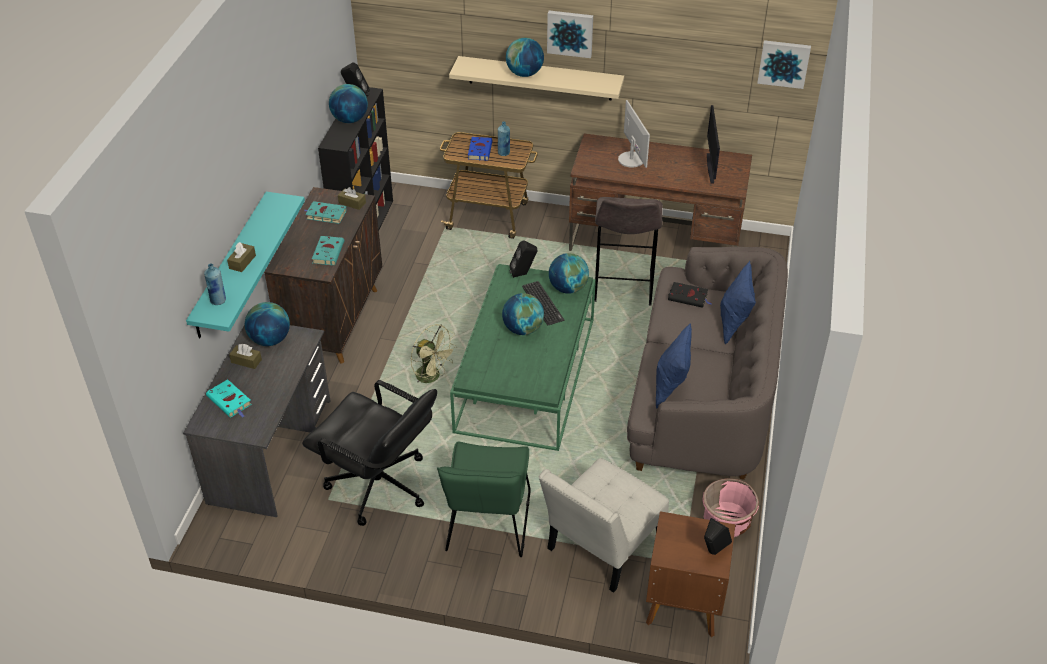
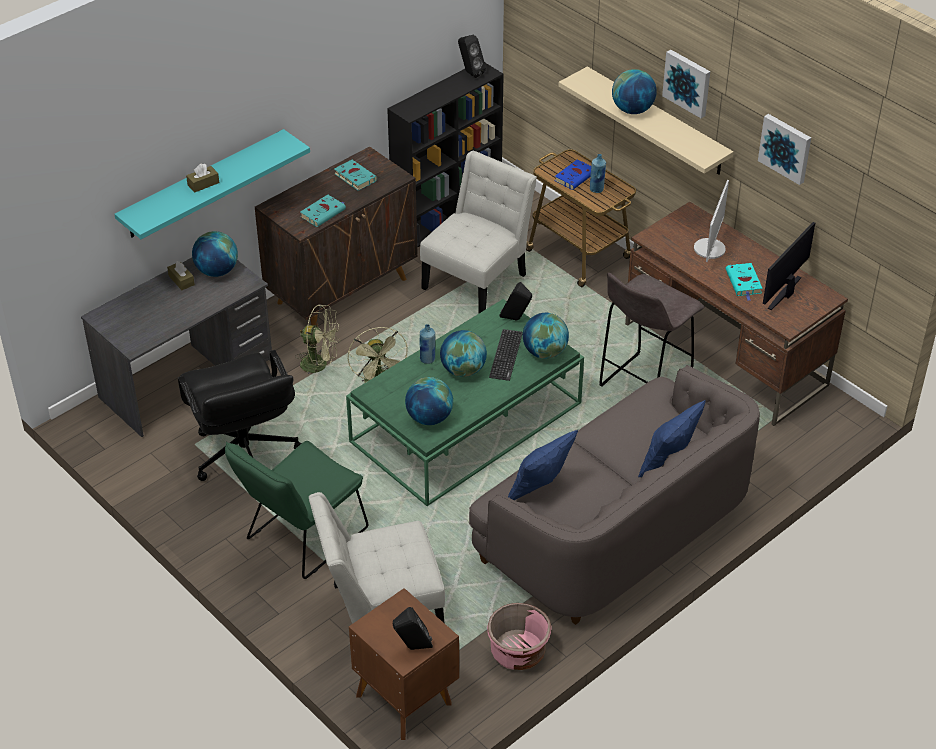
camera: 35 degrees right, 0 degrees up
blue bottle [204,264,226,305] -> blue bottle moved to [419,324,435,364]
turquoise book [206,379,252,418] -> turquoise book moved to [726,263,763,300]
globe [329,84,368,123] -> globe moved to [405,377,453,425]
brown tissue box [338,187,366,210] -> none
black book [668,282,712,308] -> none
picture [757,40,811,89] -> picture moved to [758,114,811,185]
none -> green fan [295,304,340,374]
none -> white chair [420,151,537,313]

